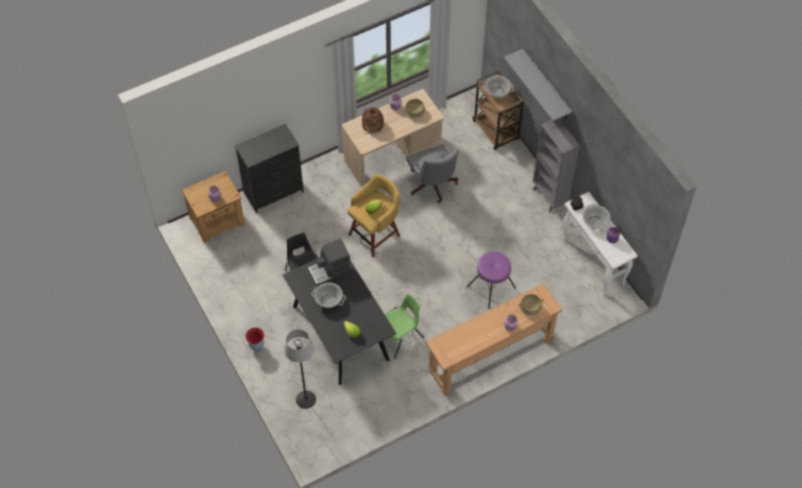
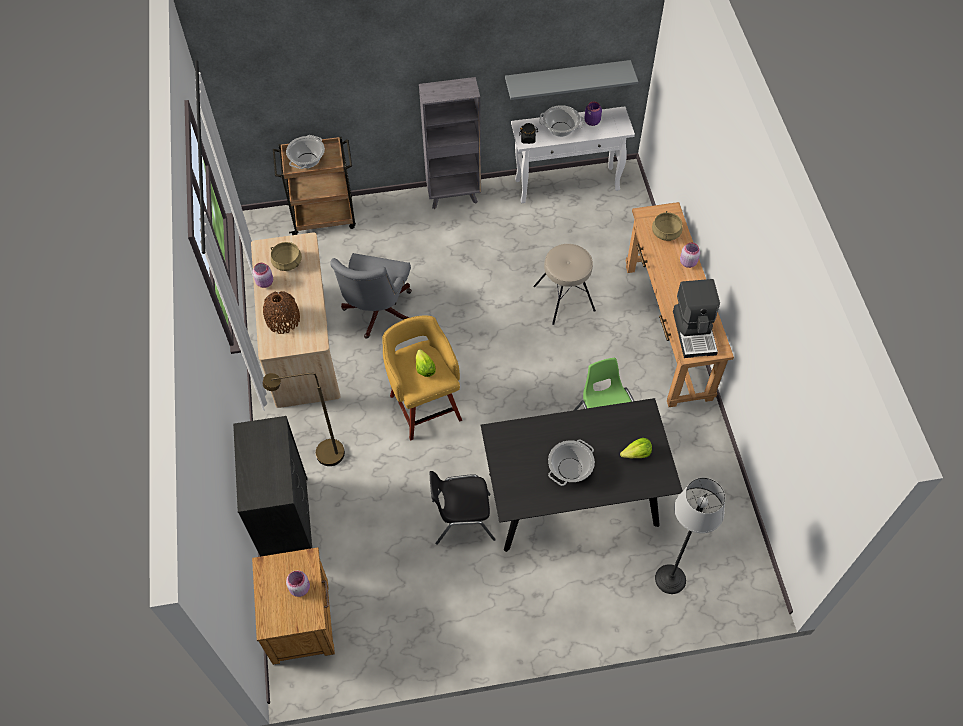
camera: 70 degrees left, 0 degrees up
vase [245,328,264,352] -> none
coffee machine [308,238,351,286] -> coffee machine moved to [673,279,720,358]
grey office chair [406,144,459,203] -> grey office chair turned 105 degrees clockwise [330,253,412,339]
purple stool [467,252,516,309] -> beige stool [533,244,596,325]
grey shelf [504,49,572,121] -> grey shelf moved to [505,60,638,100]
none -> brown floor lamp [263,373,345,466]

